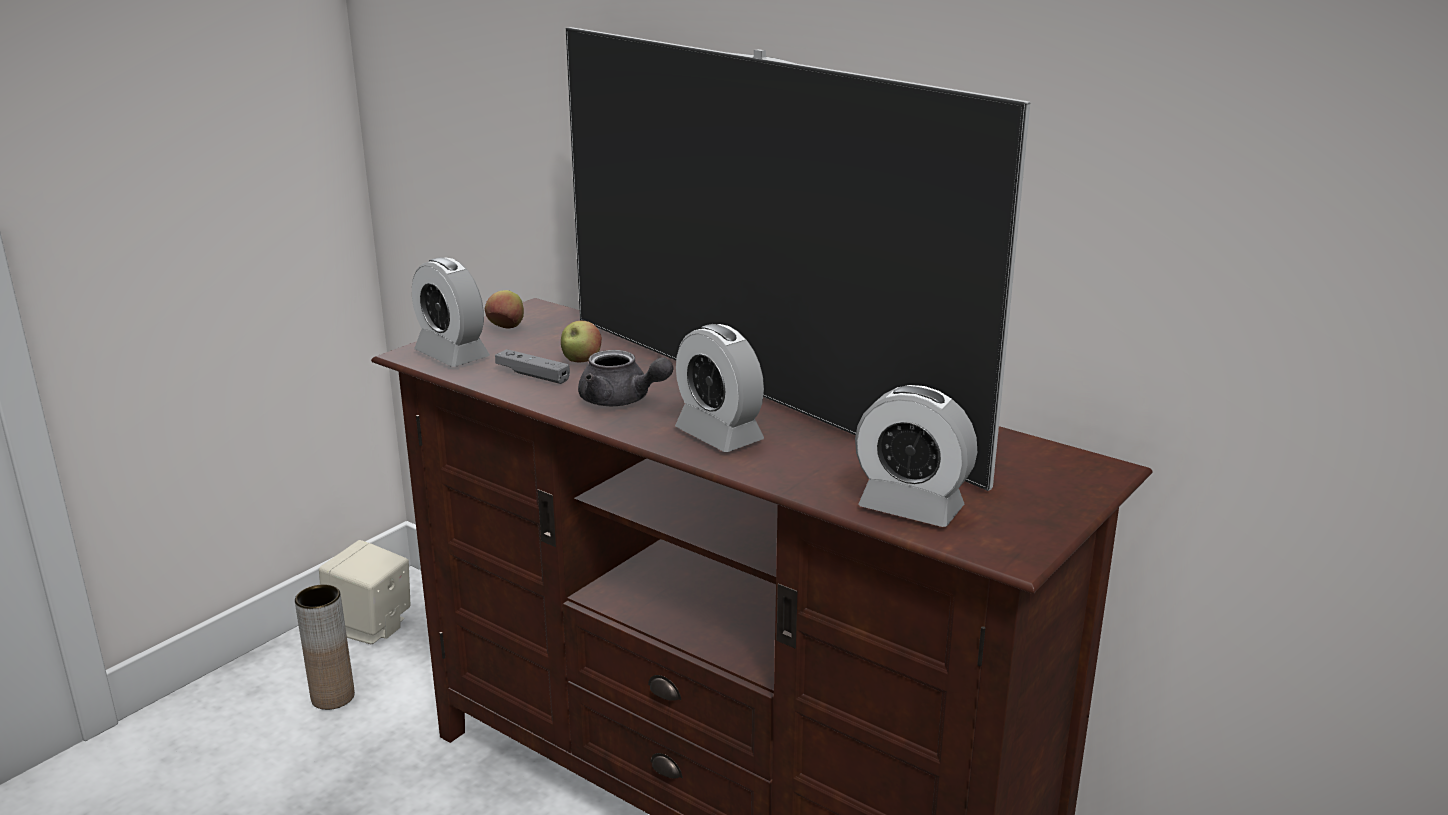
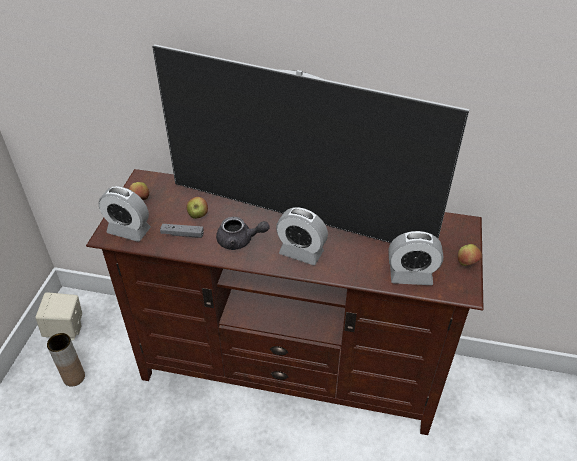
camera: 25 degrees left, 20 degrees up
none -> apple [458,244,482,266]

